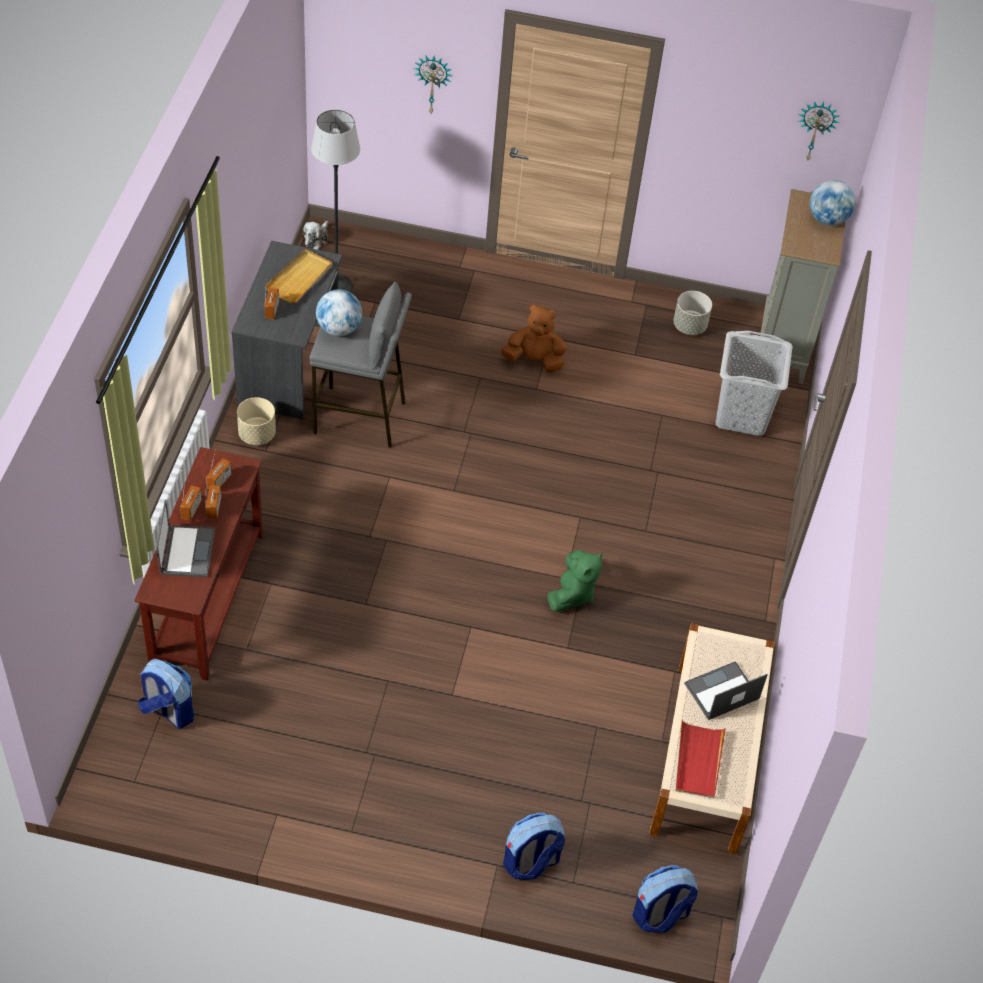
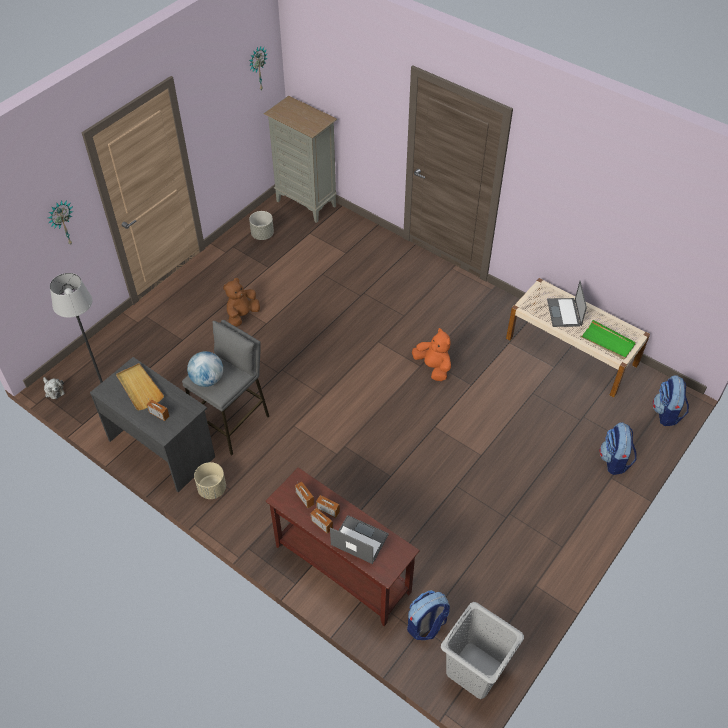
camera: 60 degrees left, 0 degrees up
green plush toy [547,550,602,612] -> orange plush toy [412,328,451,381]
red tray [675,720,726,798] -> green tray [580,320,636,359]
grey laundry basket [716,331,793,436] -> grey laundry basket moved to [441,602,524,699]
globe [810,180,855,226] -> none

